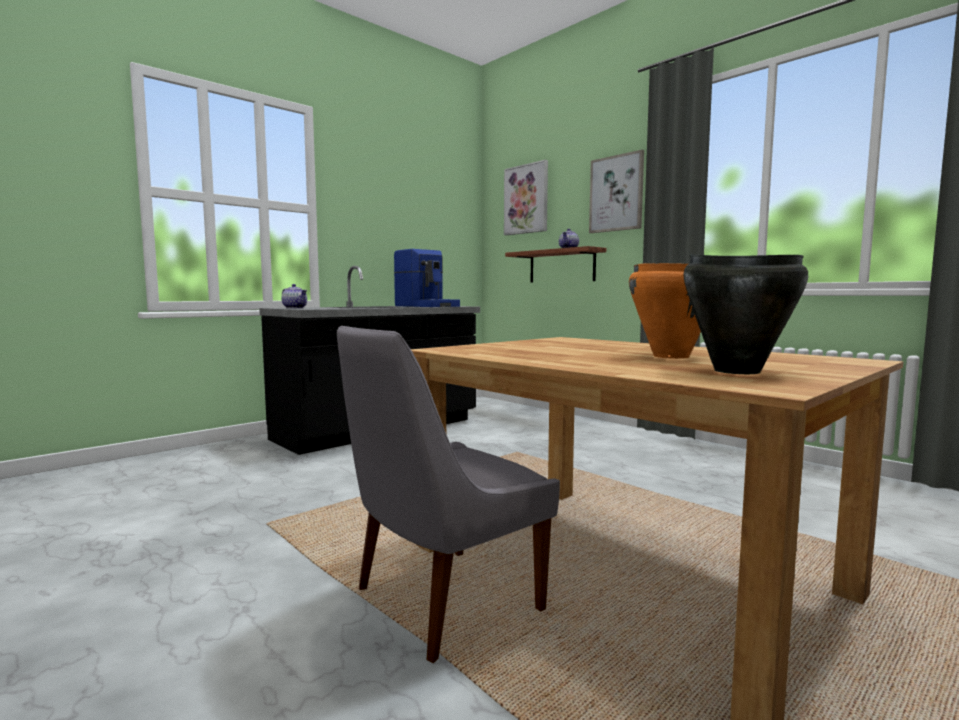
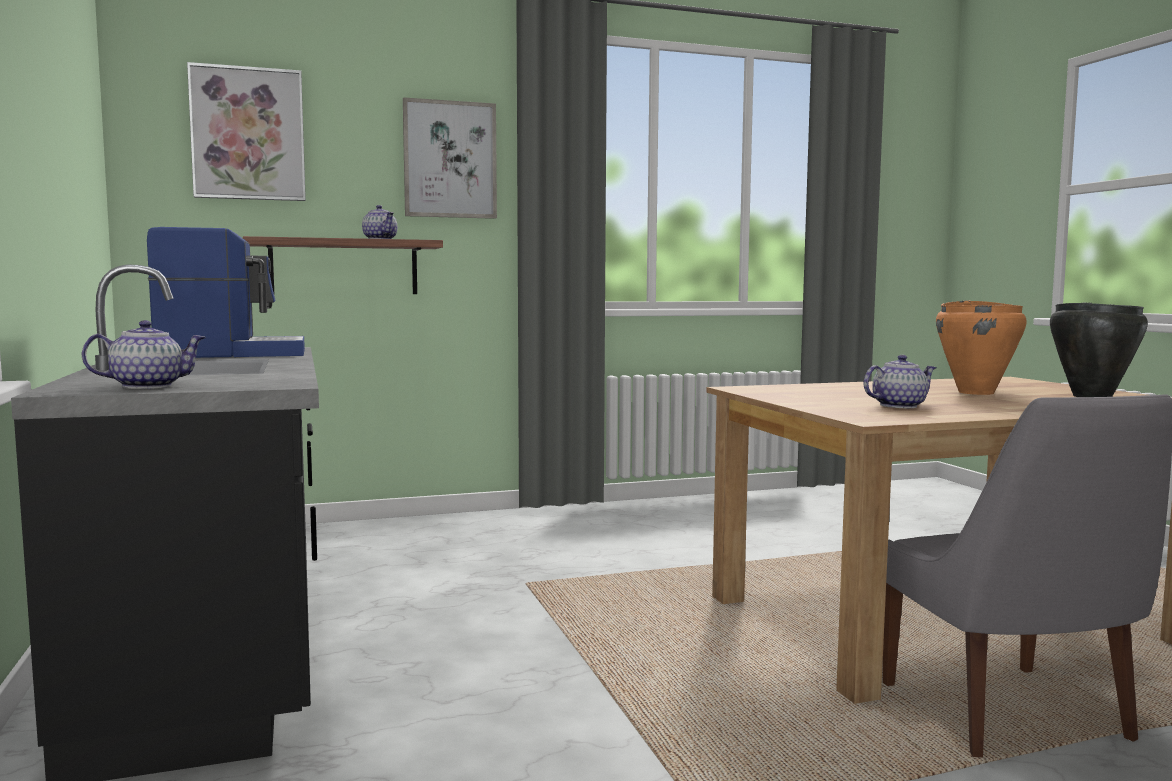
camera: 65 degrees left, 0 degrees up
none -> teapot [864,355,936,408]

